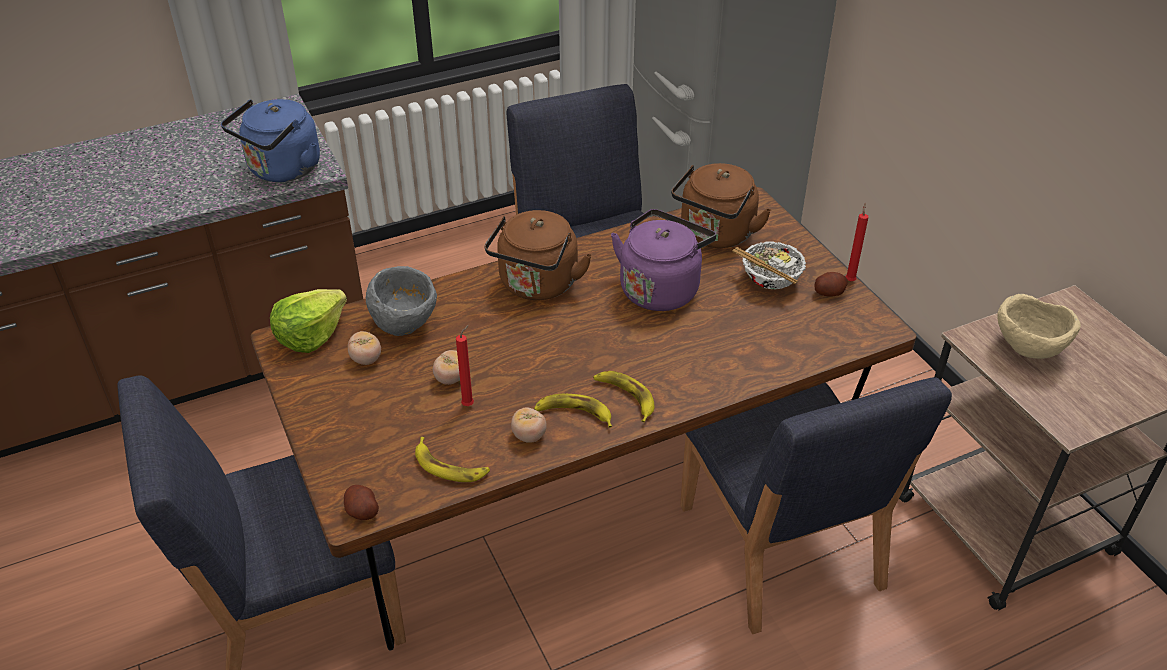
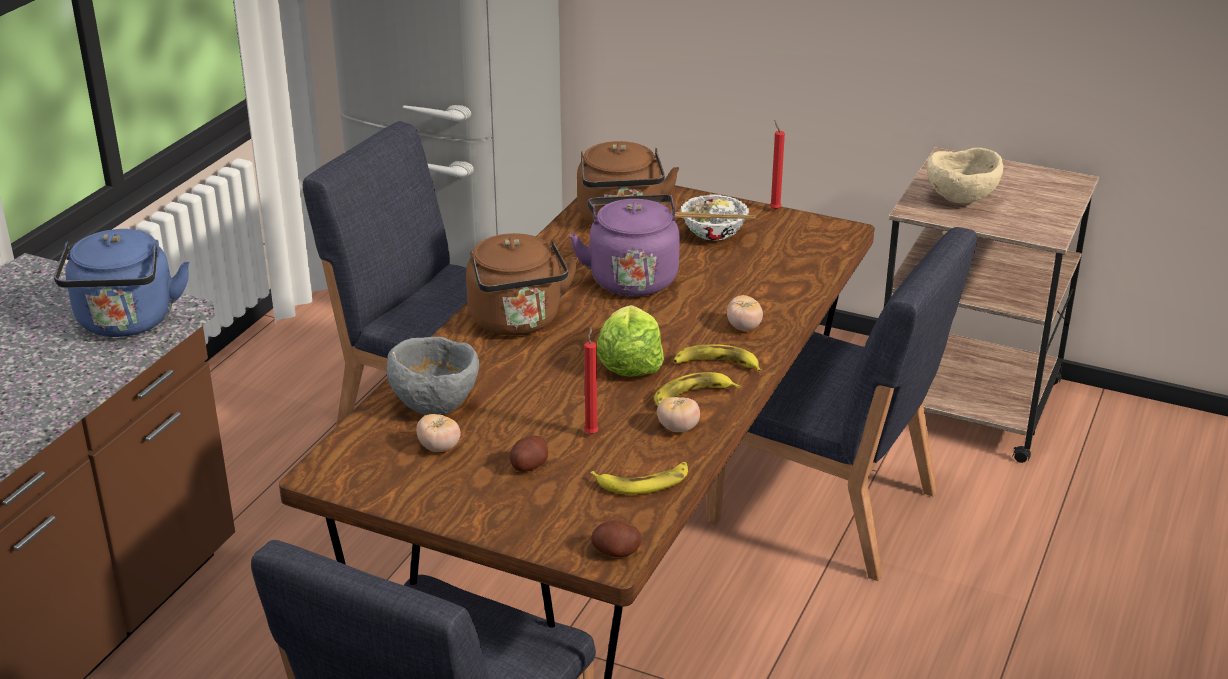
camera: 40 degrees left, 10 degrees down
lettuce [270,289,347,353] -> lettuce moved to [597,305,664,377]
tomato [433,350,460,385] -> tomato moved to [727,295,763,331]
potato [815,272,848,297] -> potato moved to [510,436,548,472]

